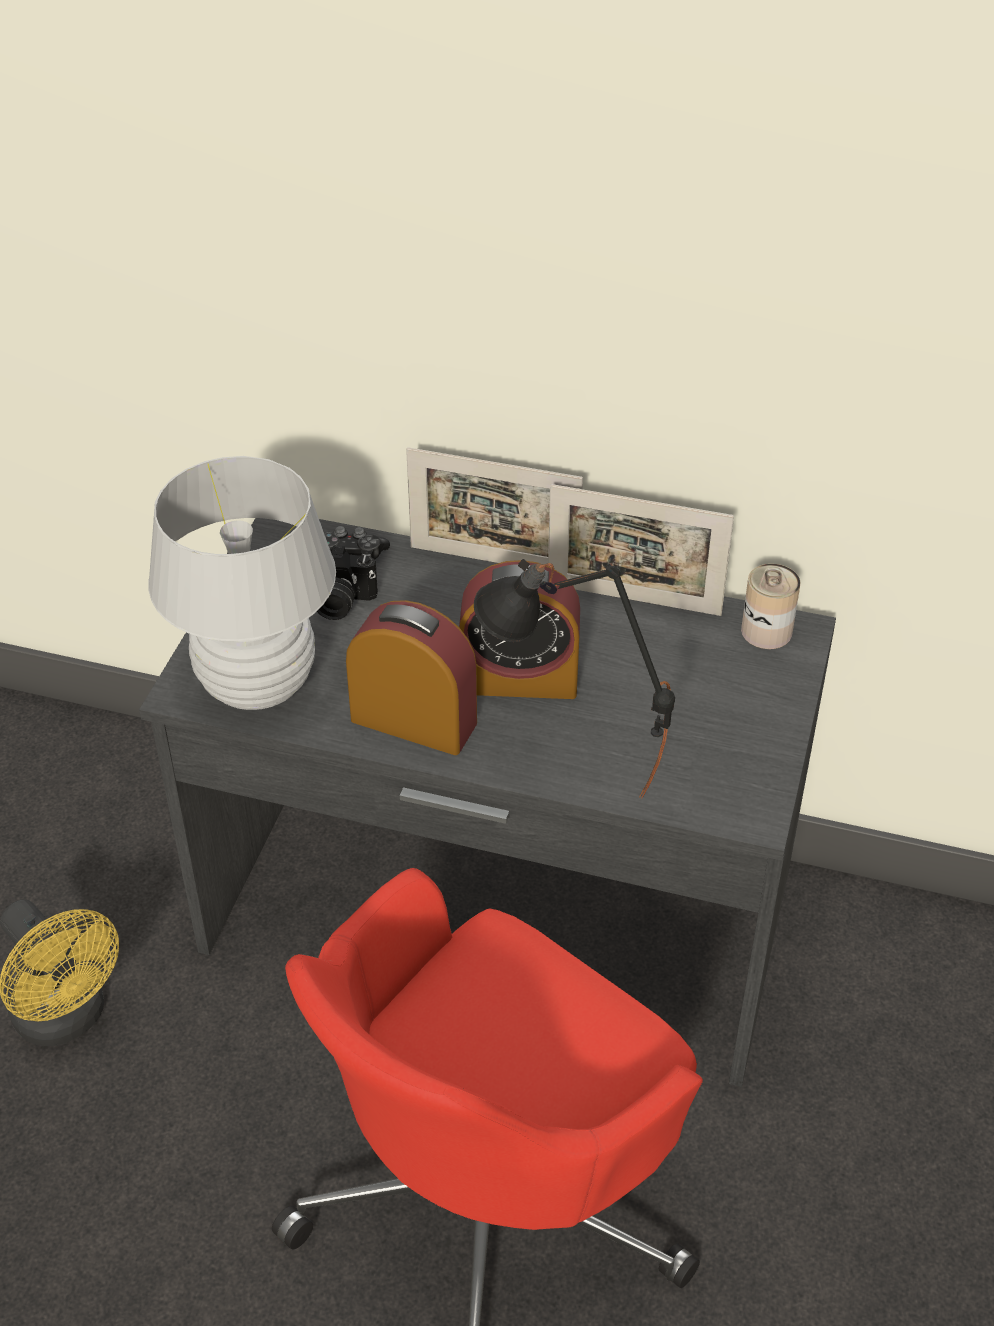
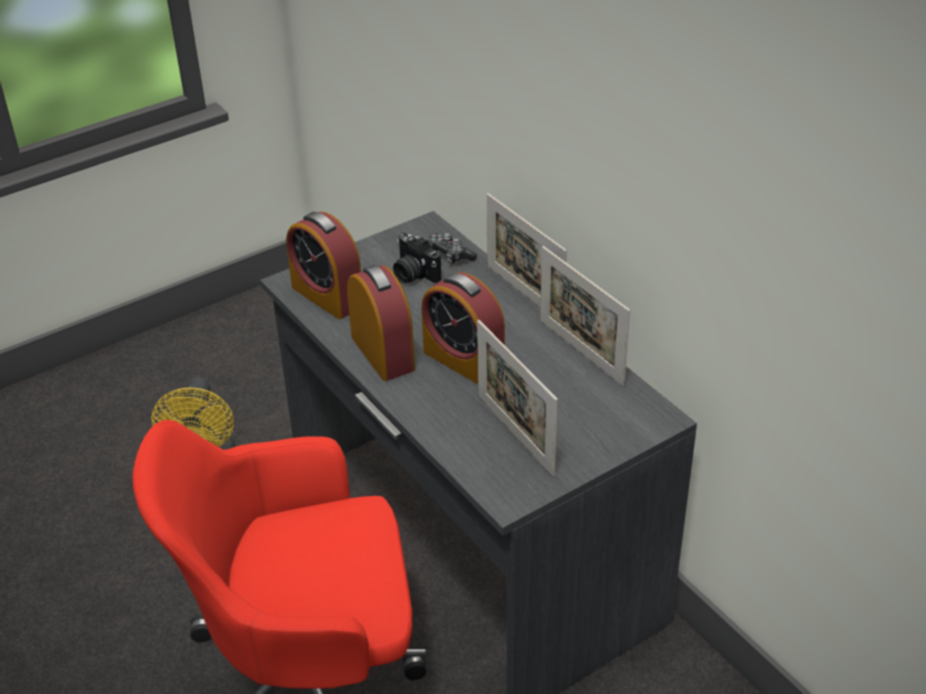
camera: 40 degrees right, 5 degrees down
white table lamp [148,456,336,710] -> alarm clock [286,212,361,319]
black table lamp [474,559,675,798] -> none
can [741,564,800,649] -> none
none -> picture frame [477,320,558,477]

